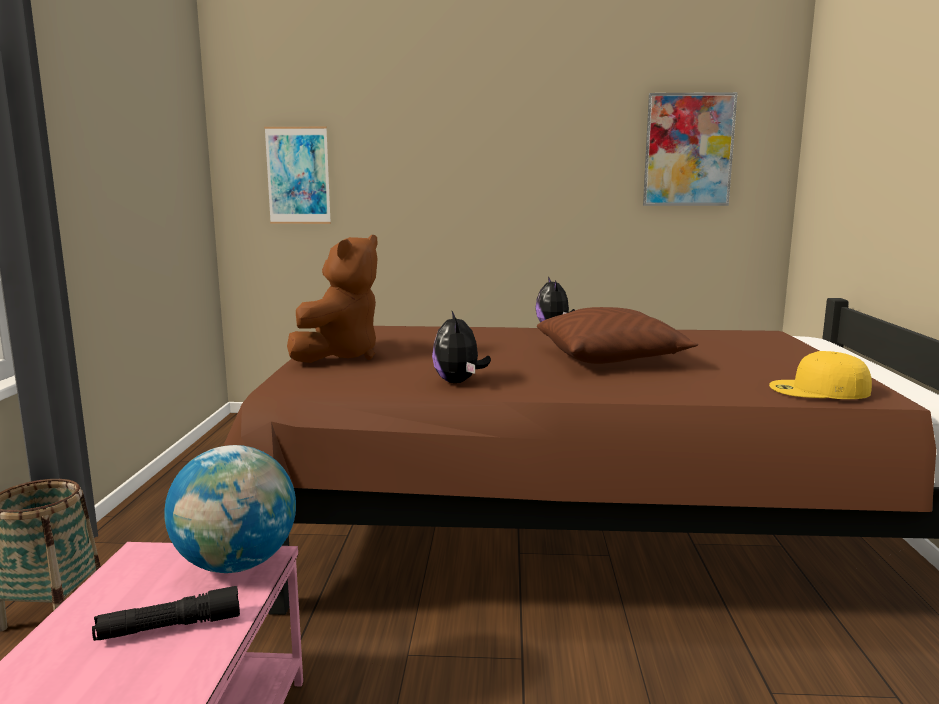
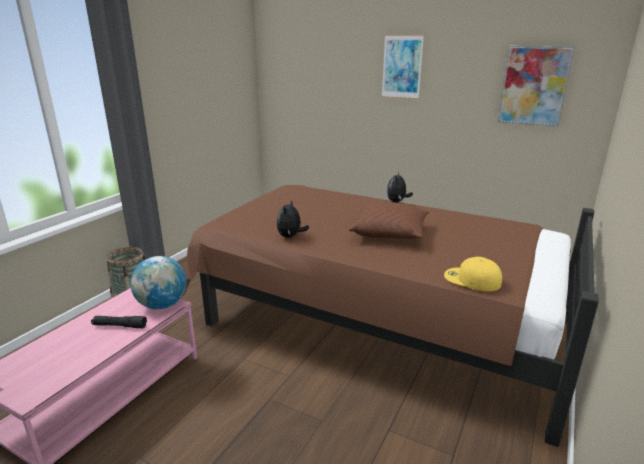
camera: 25 degrees right, 10 degrees up
picture [264,127,331,224] -> picture moved to [382,34,424,99]
brown plush toy [287,235,378,363] -> none

